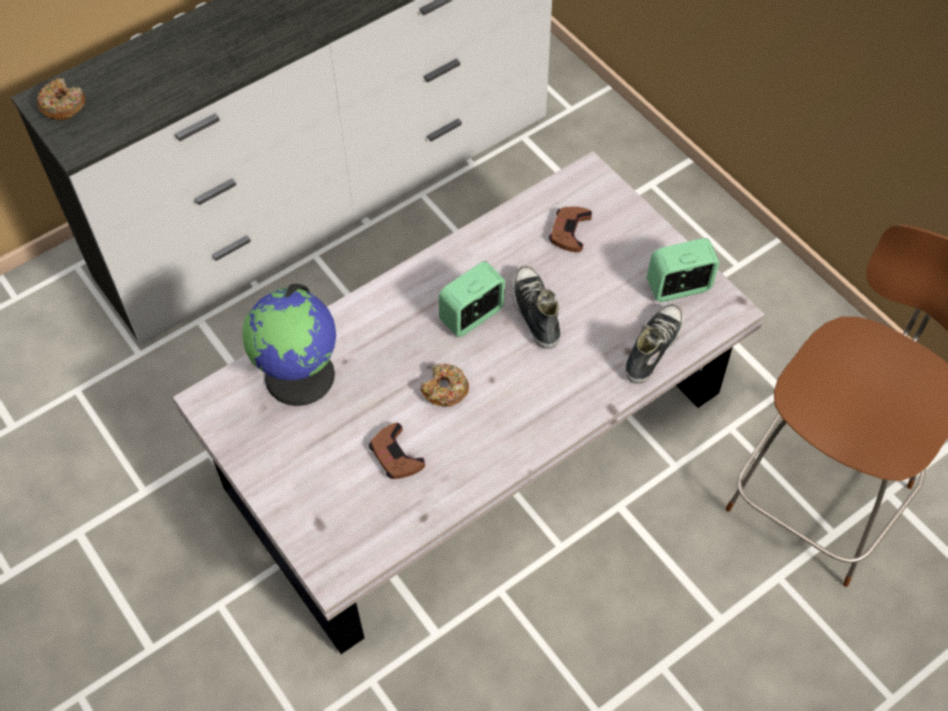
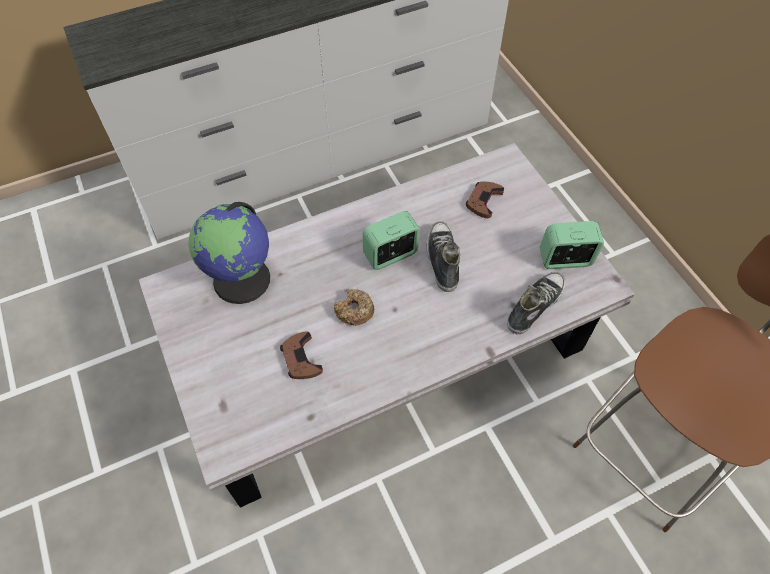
camera: 10 degrees right, 0 degrees up
donut [37,78,85,120] -> none

